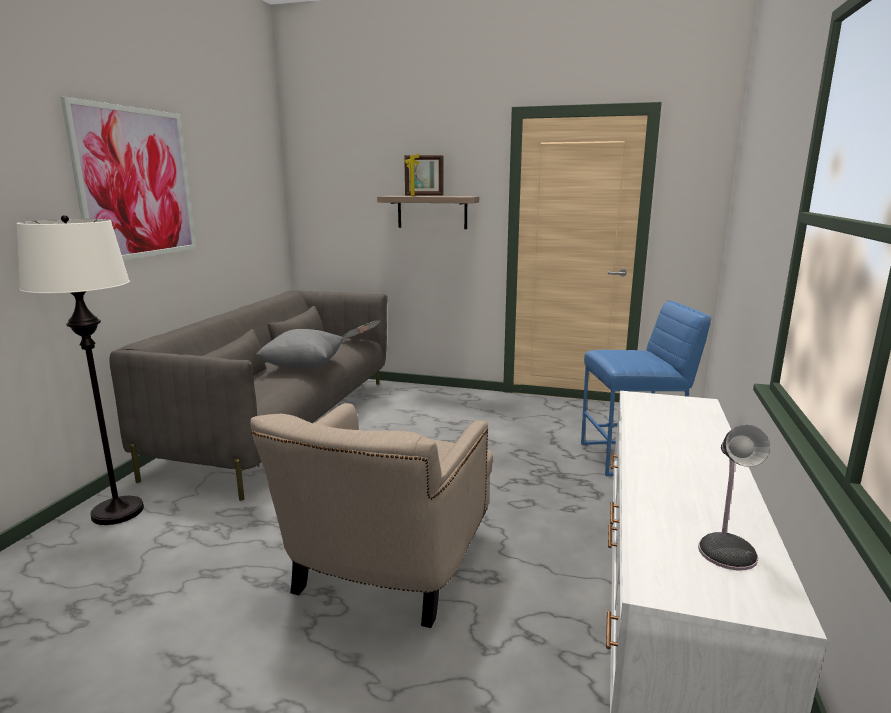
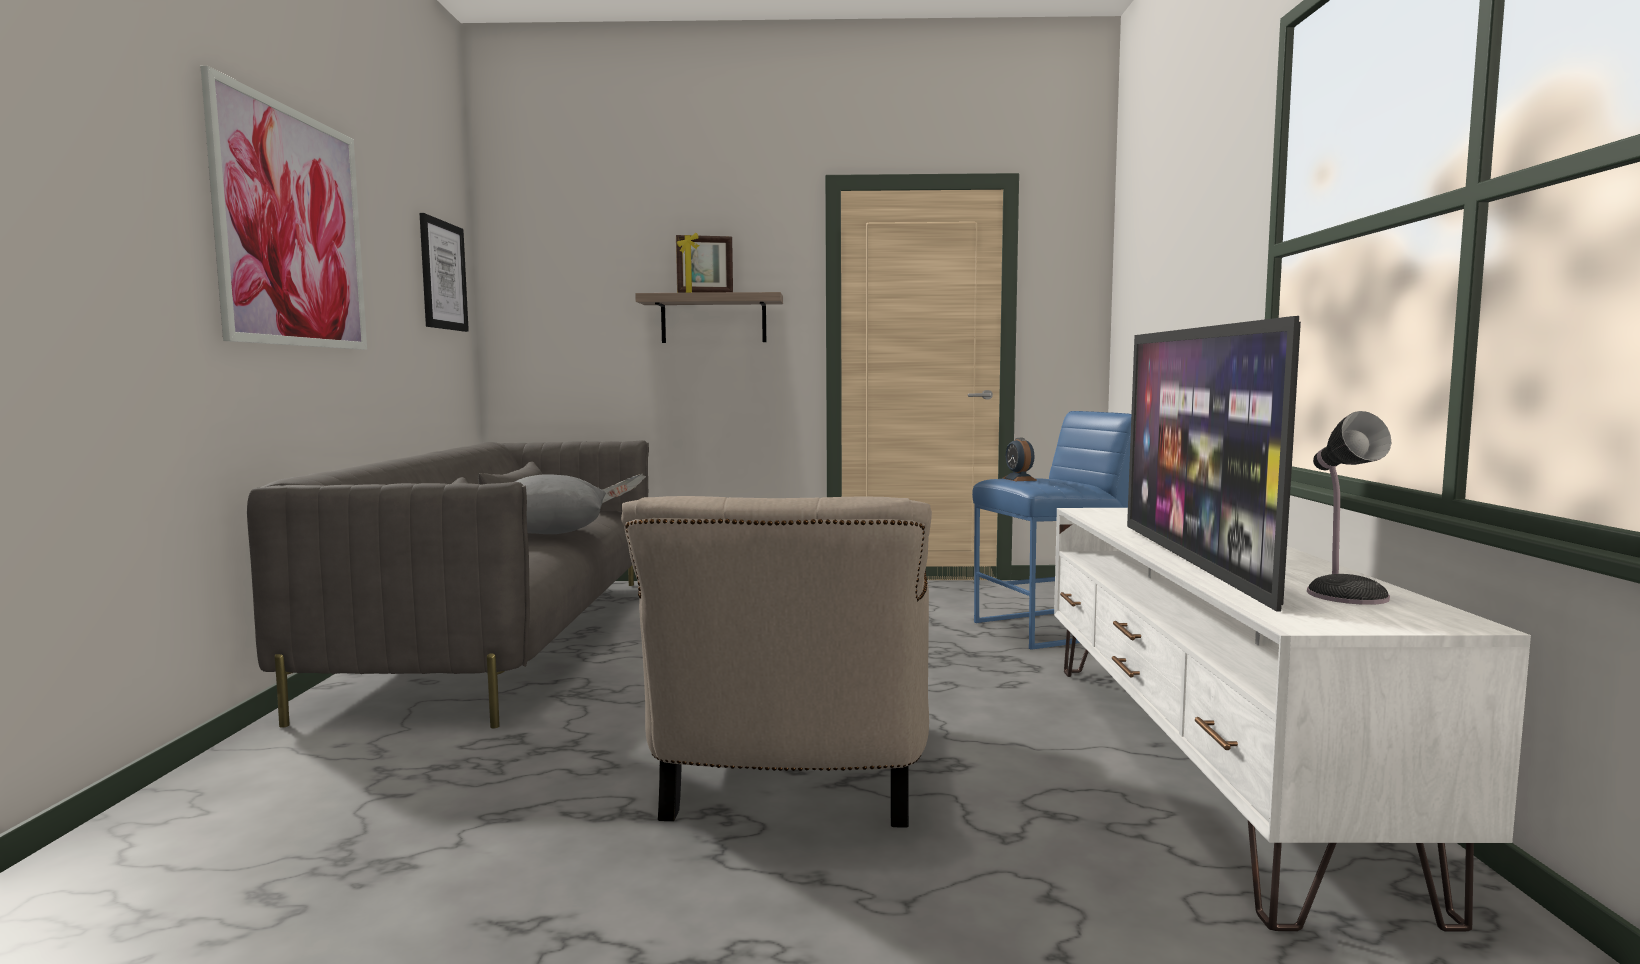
camera: 15 degrees left, 10 degrees down
white floor lamp [17,215,144,525] -> none
none -> picture [420,213,469,332]
none -> alarm clock [1003,438,1037,481]
none -> television [1127,316,1301,612]

